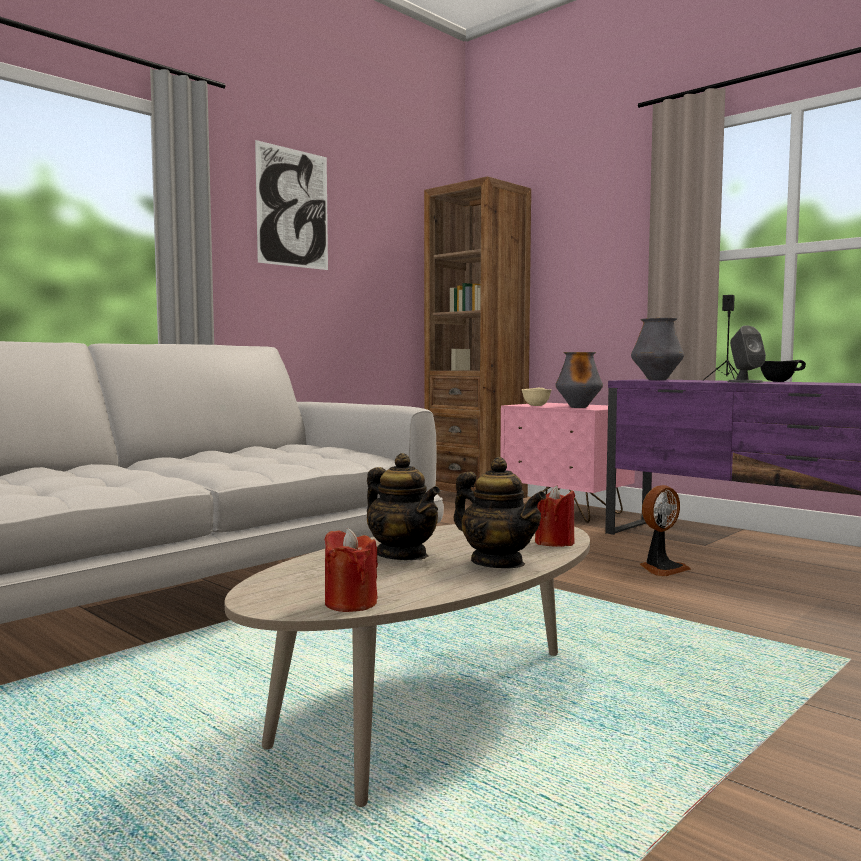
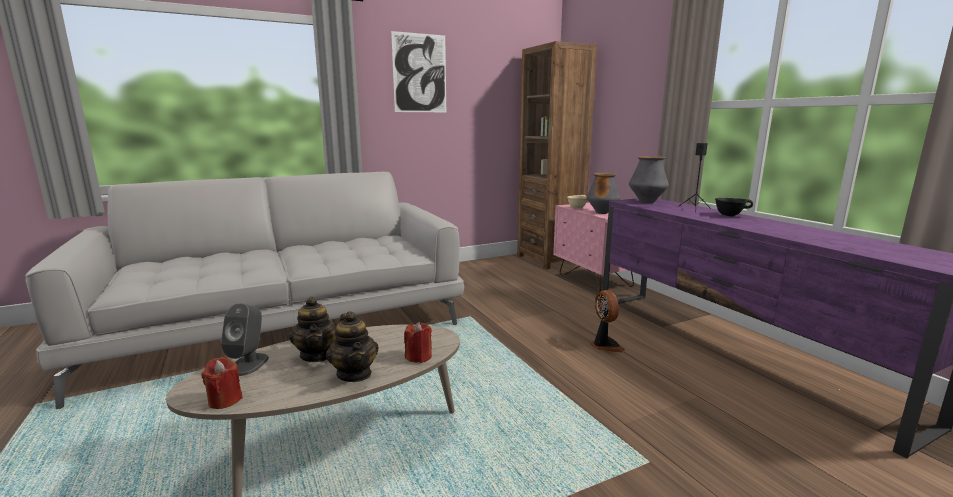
camera: 20 degrees right, 10 degrees up
fan [640,485,691,576] -> fan turned 90 degrees counterclockwise [590,290,625,352]
grey speaker [728,325,766,383] -> grey speaker moved to [221,303,269,376]

